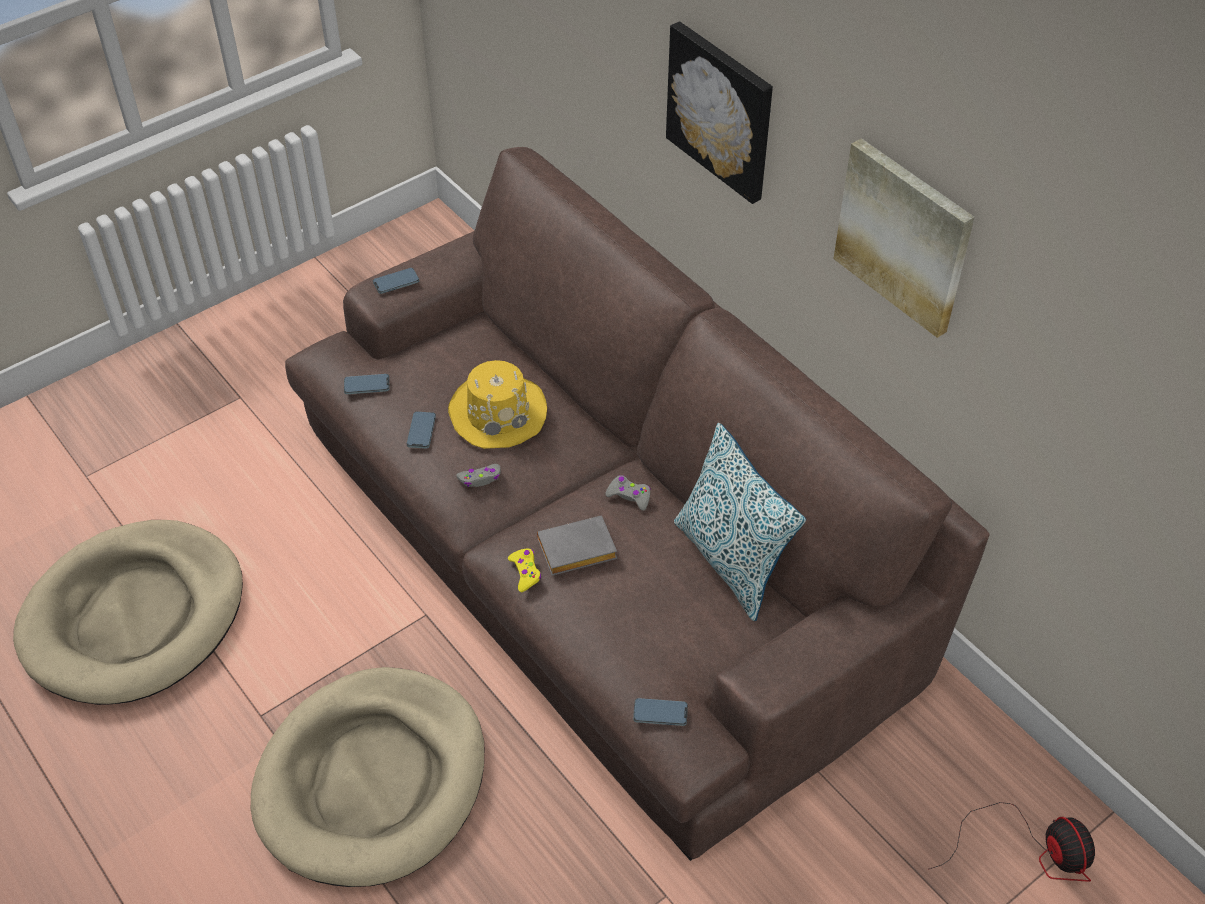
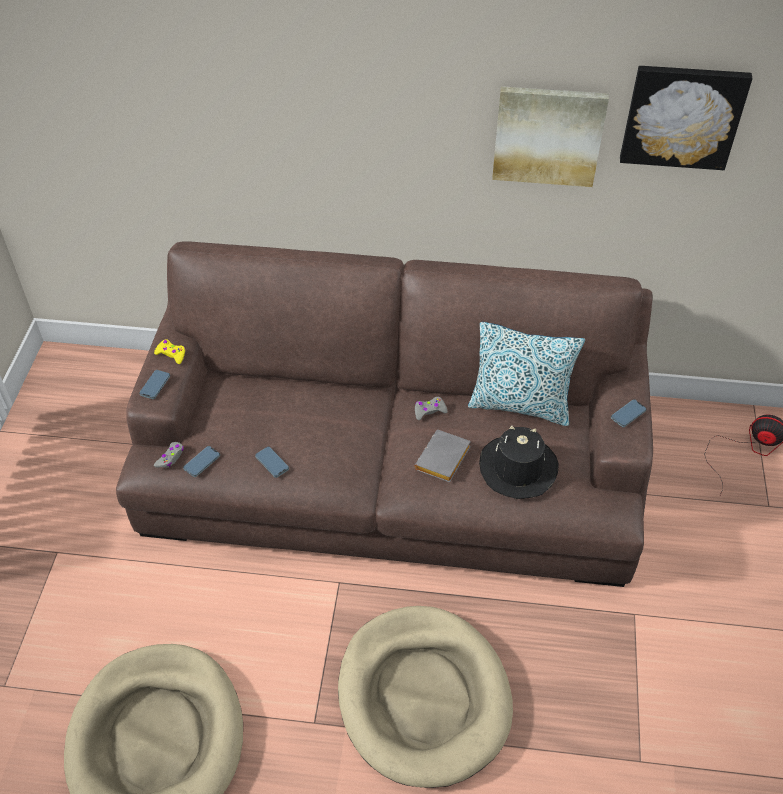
camera: 45 degrees left, 0 degrees up
yellow hat [448,360,547,449] -> none
grey game controller [456,464,501,487] -> grey game controller moved to [154,442,184,468]
yellow game controller [508,548,541,592] -> yellow game controller moved to [154,339,185,364]
phone [633,698,688,726] -> phone moved to [611,399,647,427]
picture [666,21,773,204] -> picture moved to [620,66,753,170]
none -> black hat [479,426,558,499]

